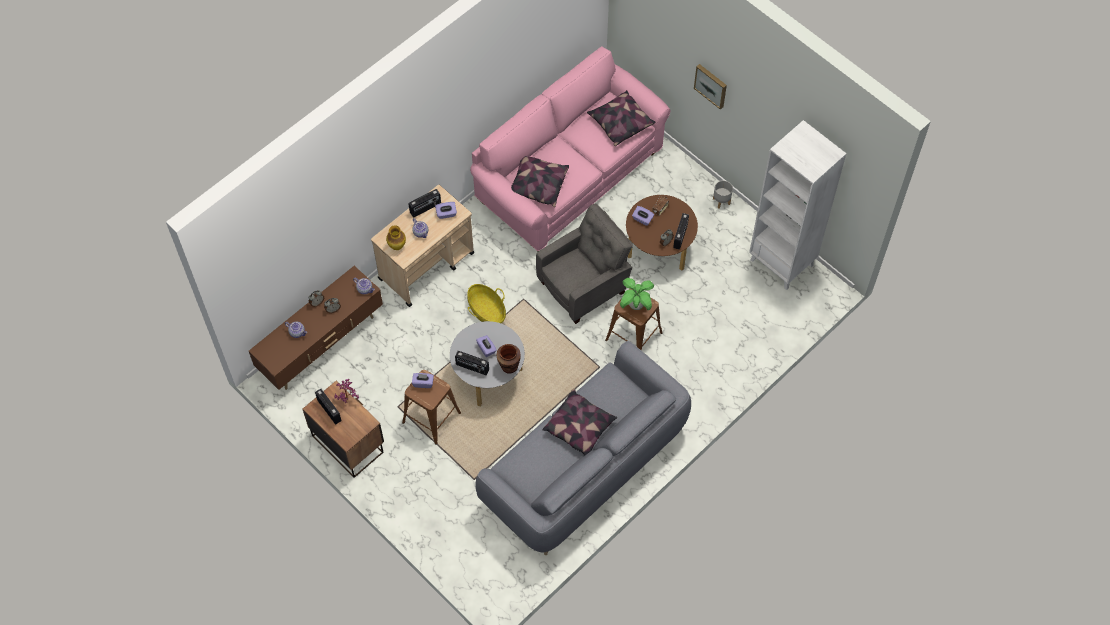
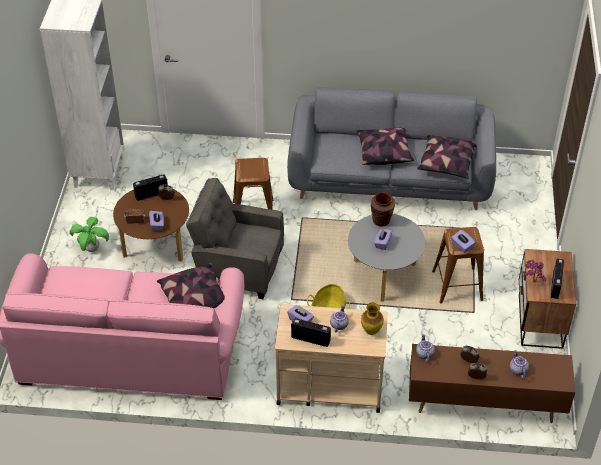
camera: 130 degrees left, 15 degrees down
radio [455,351,489,375] -> none
pillow [587,90,655,146] -> pillow moved to [417,135,477,179]
potted plant [620,278,654,311] -> potted plant moved to [69,217,109,252]
picture [694,64,727,110] -> none
grey planter [713,180,733,209] -> none

